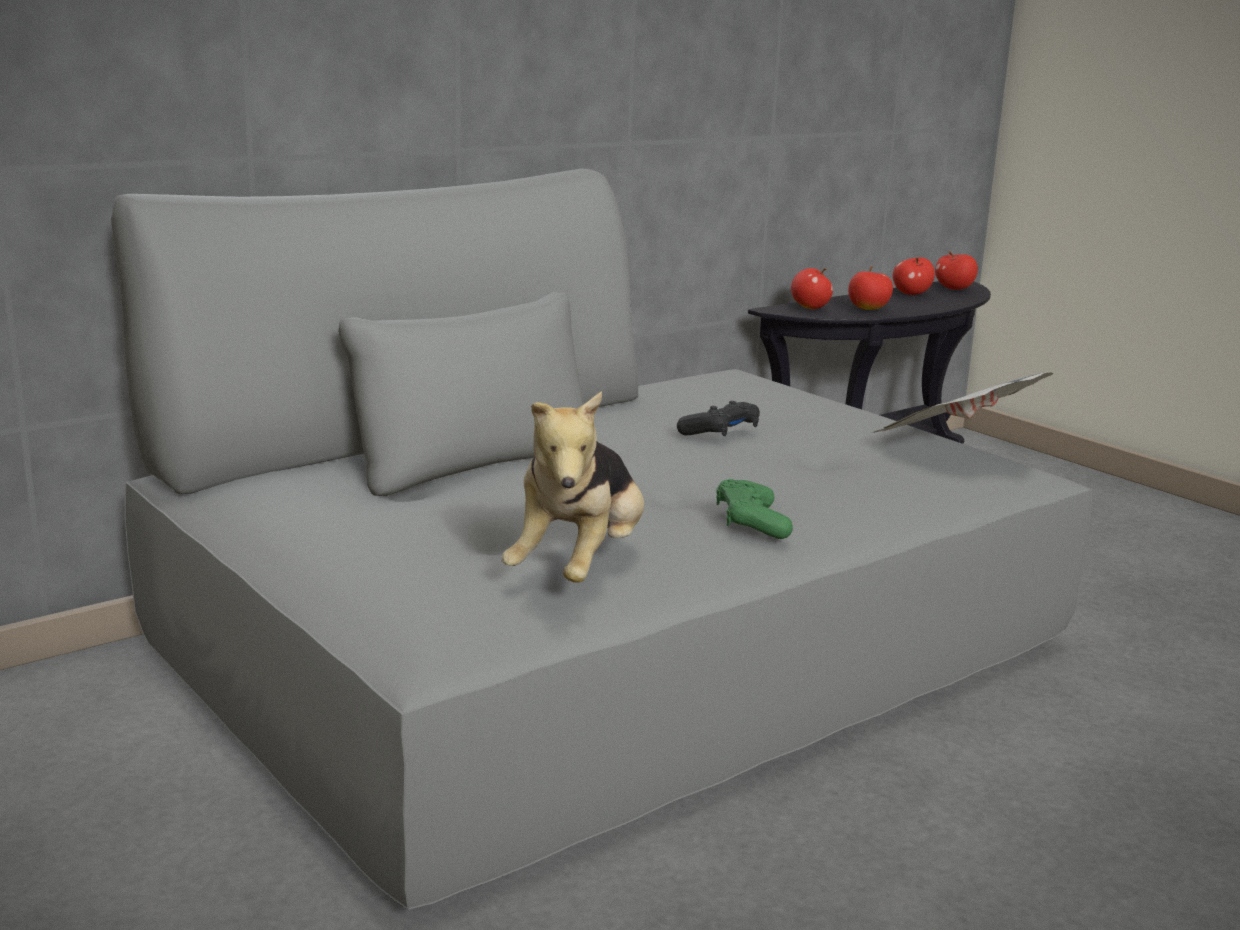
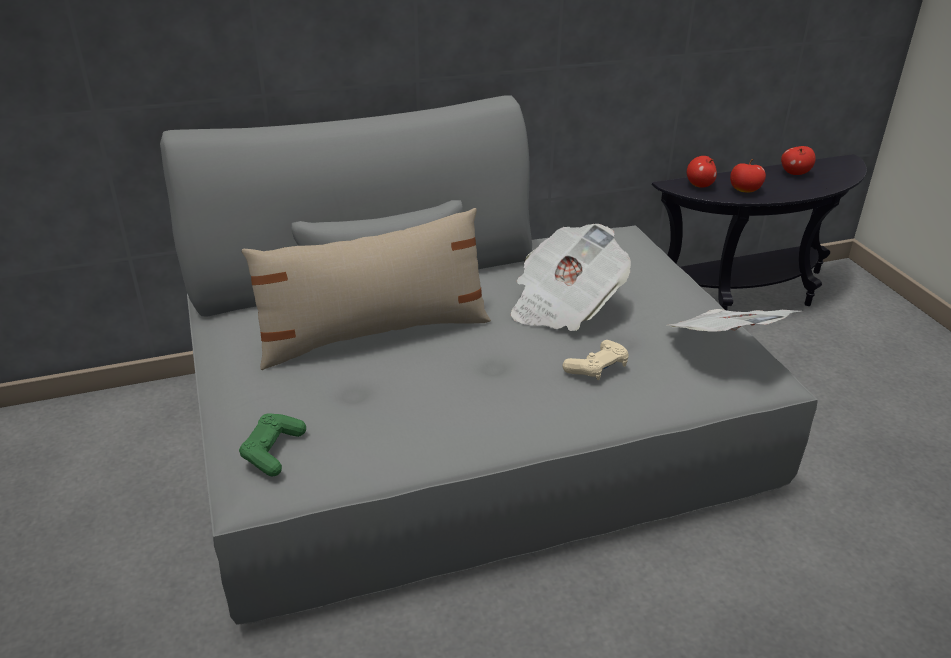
camera: 20 degrees right, 15 degrees up
plush toy [501,391,644,583] -> none
black game controller [677,401,760,436] -> newspaper [511,224,631,331]
green game controller [716,479,793,539] -> green game controller moved to [239,413,306,476]
apple [935,251,978,290] -> none
none -> beige pillow [242,208,491,370]
none -> beige game controller [562,340,629,380]

